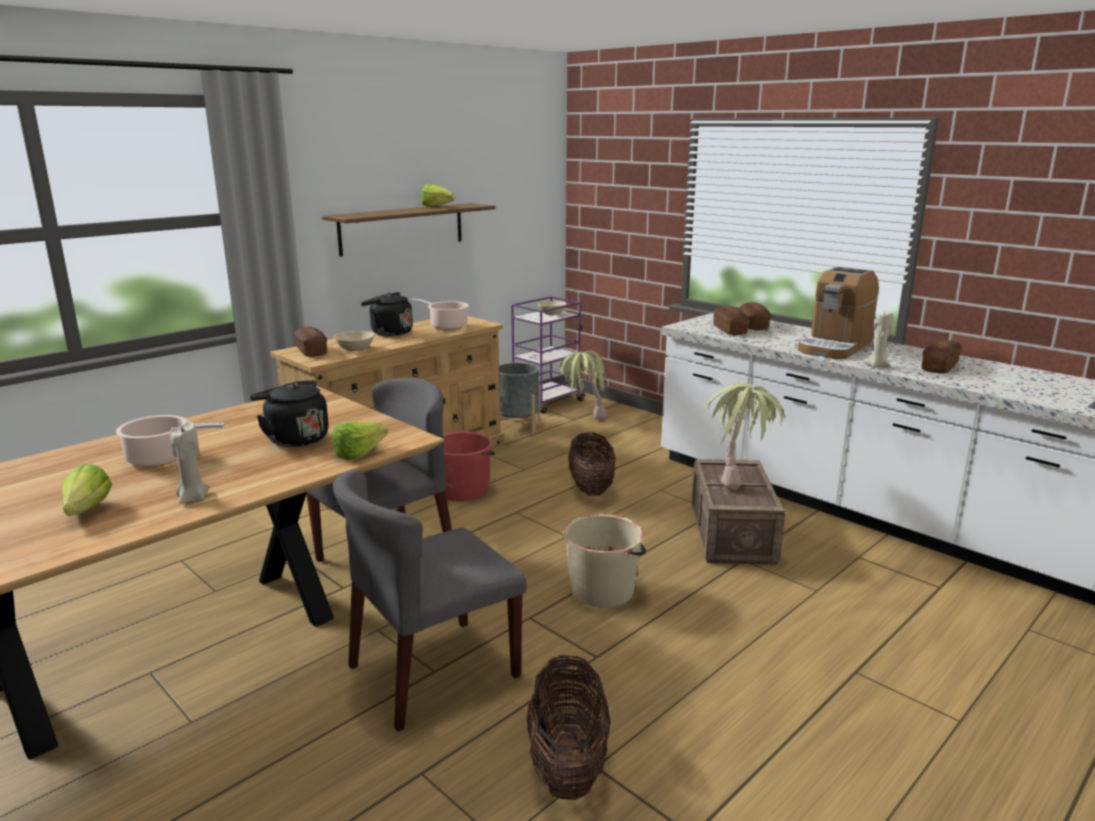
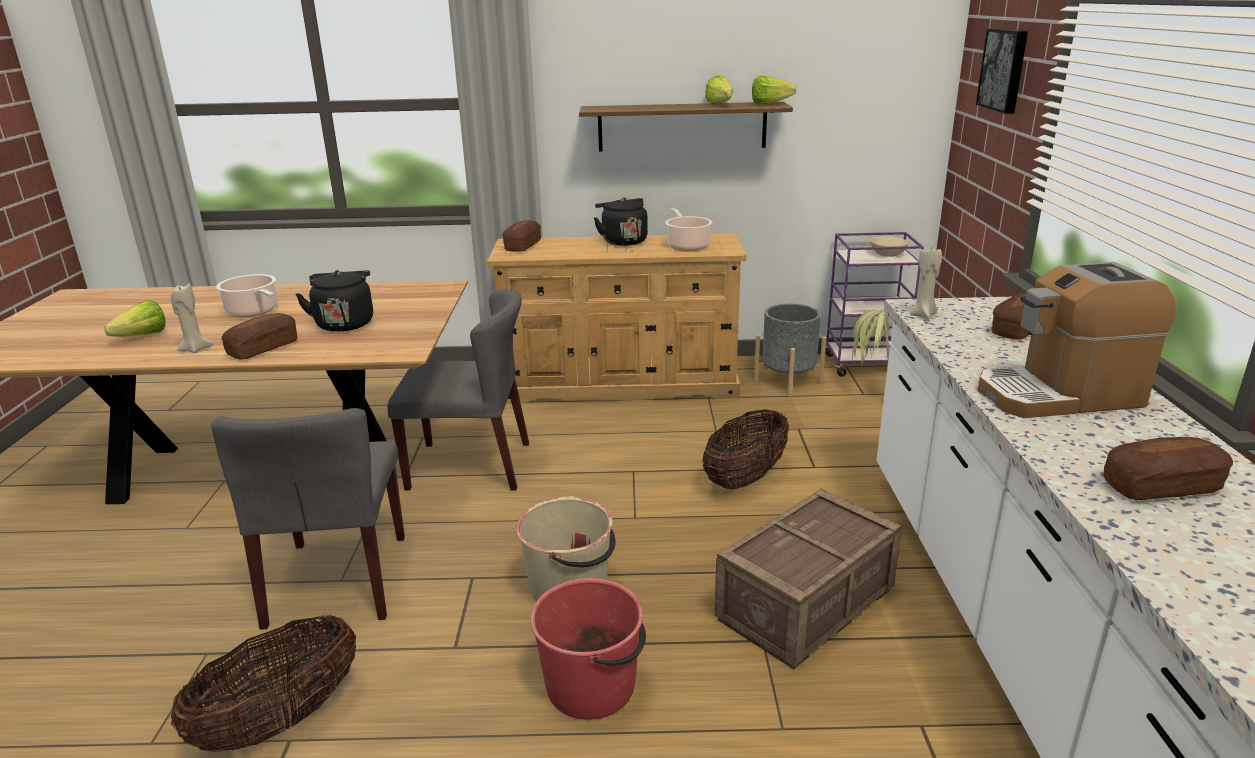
camera: 45 degrees right, 5 degrees up
lettuce [332,422,388,460] -> lettuce moved to [752,76,796,105]
grey chair [333,470,527,732] -> grey chair turned 105 degrees counterclockwise [211,408,405,630]
beige bowl [334,331,374,351] -> none
red bucket [443,431,495,501] -> red bucket moved to [530,578,646,720]
potted plant [705,383,785,490] -> none
bread [713,307,750,335] -> bread moved to [221,313,298,360]
beige candle [863,311,893,368] -> beige candle moved to [910,248,942,319]
none -> picture [976,28,1028,114]

